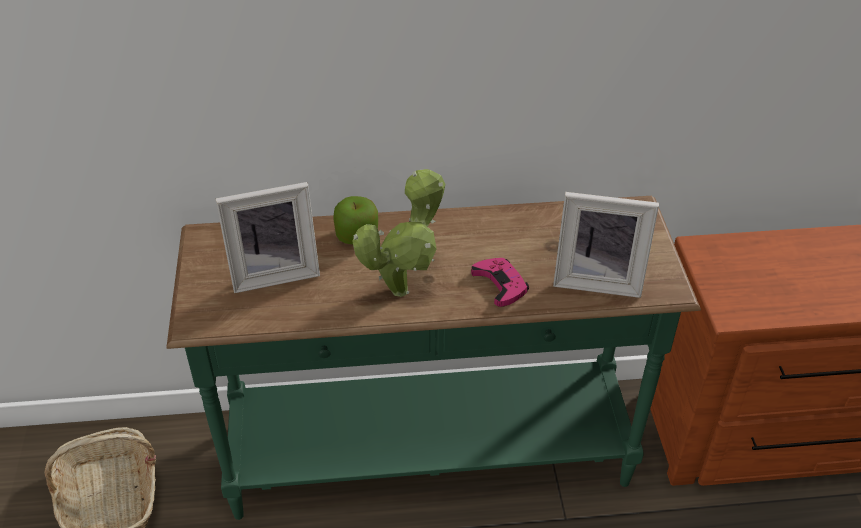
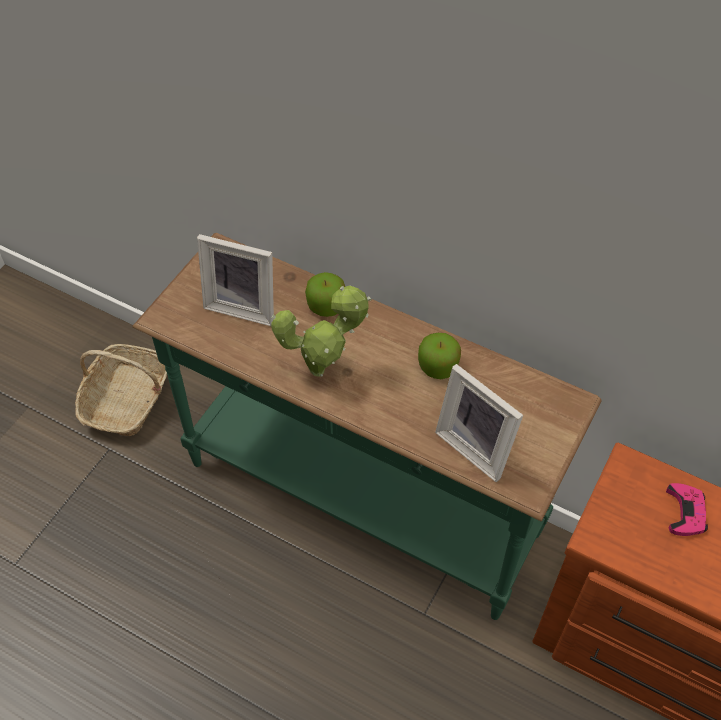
camera: 35 degrees right, 10 degrees up
pink game controller [471,258,529,307] -> pink game controller moved to [666,483,708,536]
none -> apple [418,333,461,379]

